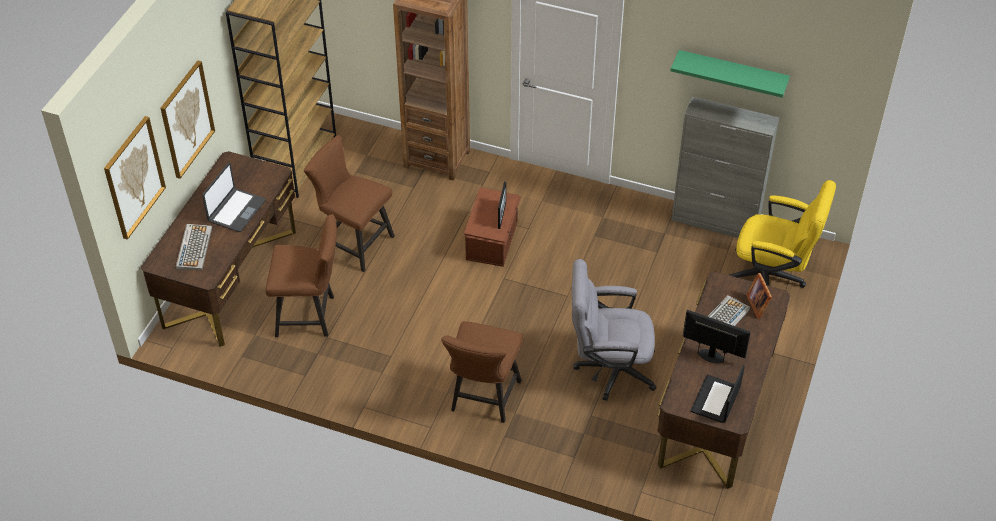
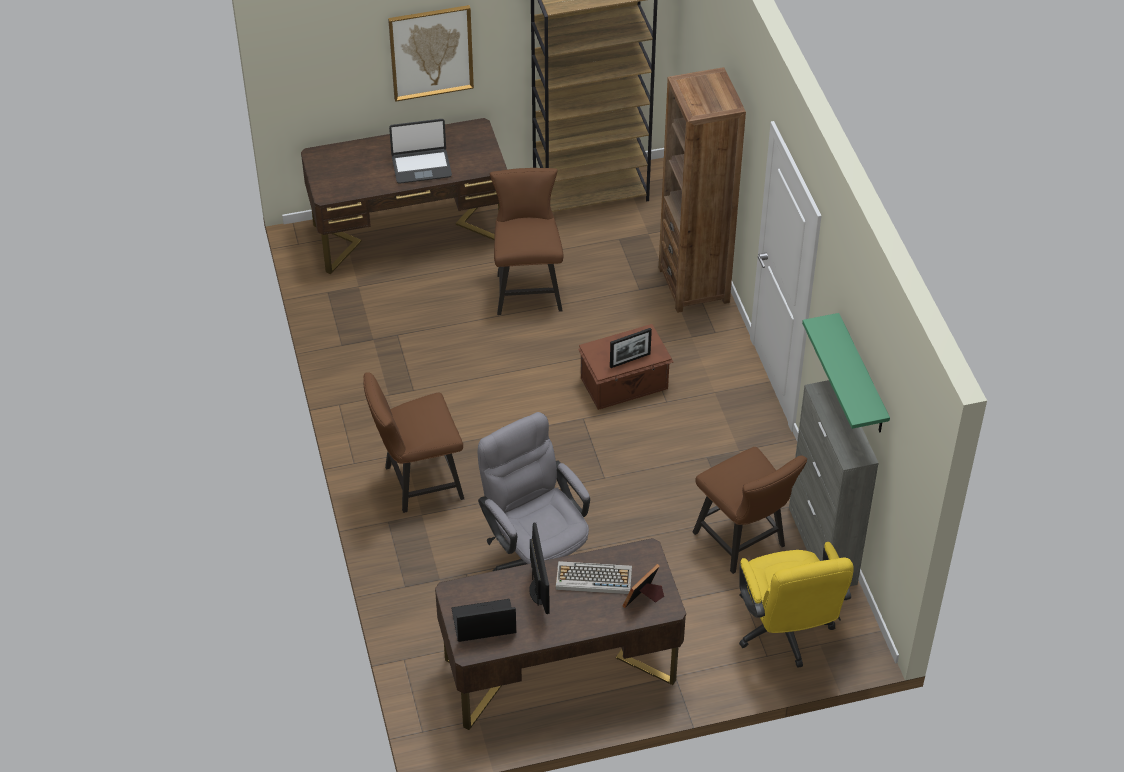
camera: 55 degrees right, 0 degrees up
picture [104,116,166,240] -> none
keyboard [176,224,212,270] -> none
brown chair [265,214,337,337] -> brown chair moved to [693,447,807,574]

